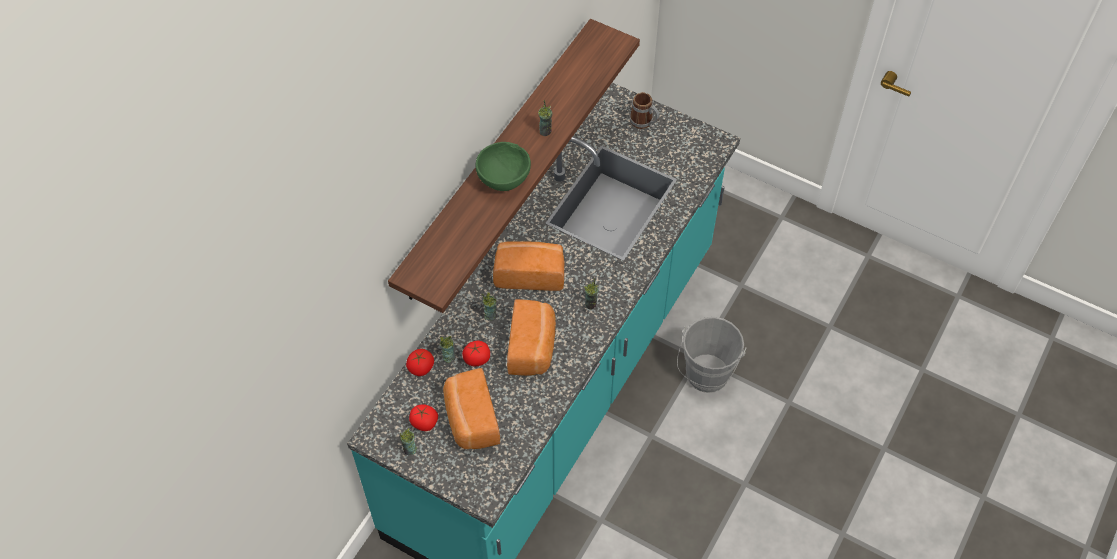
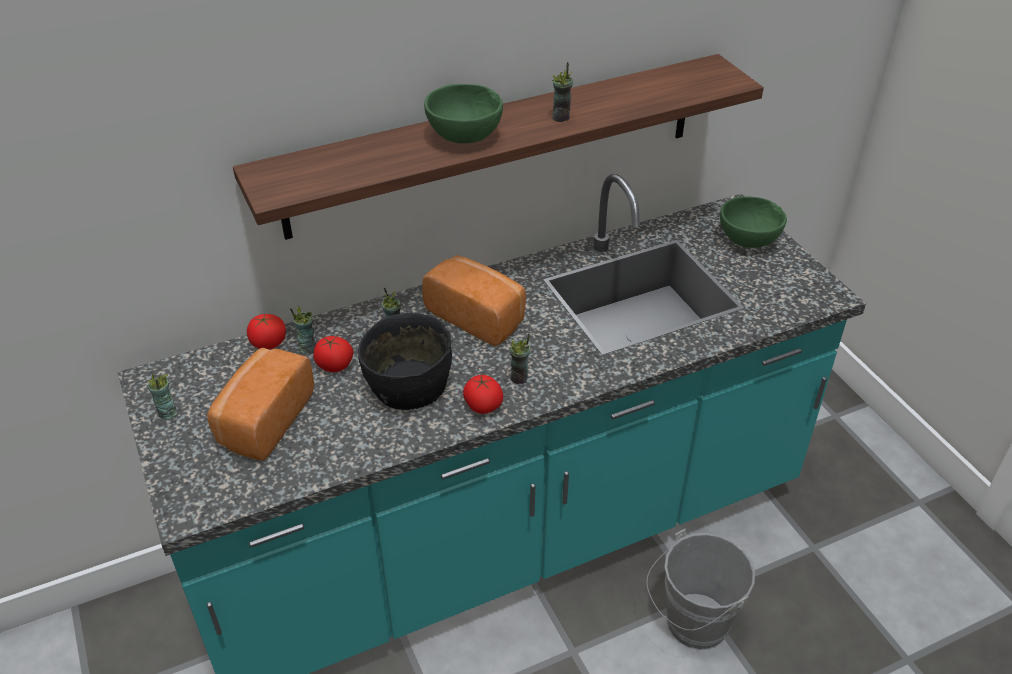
camera: 35 degrees right, 15 degrees down
tomato [409,404,438,431] -> tomato moved to [463,375,503,414]
bread [507,299,556,376] -> black bowl [358,313,452,410]
mug [629,92,660,129] -> green bowl [720,196,787,248]

